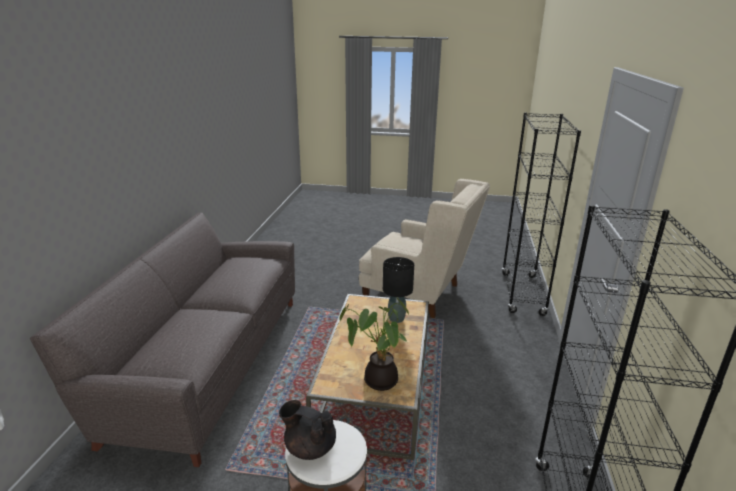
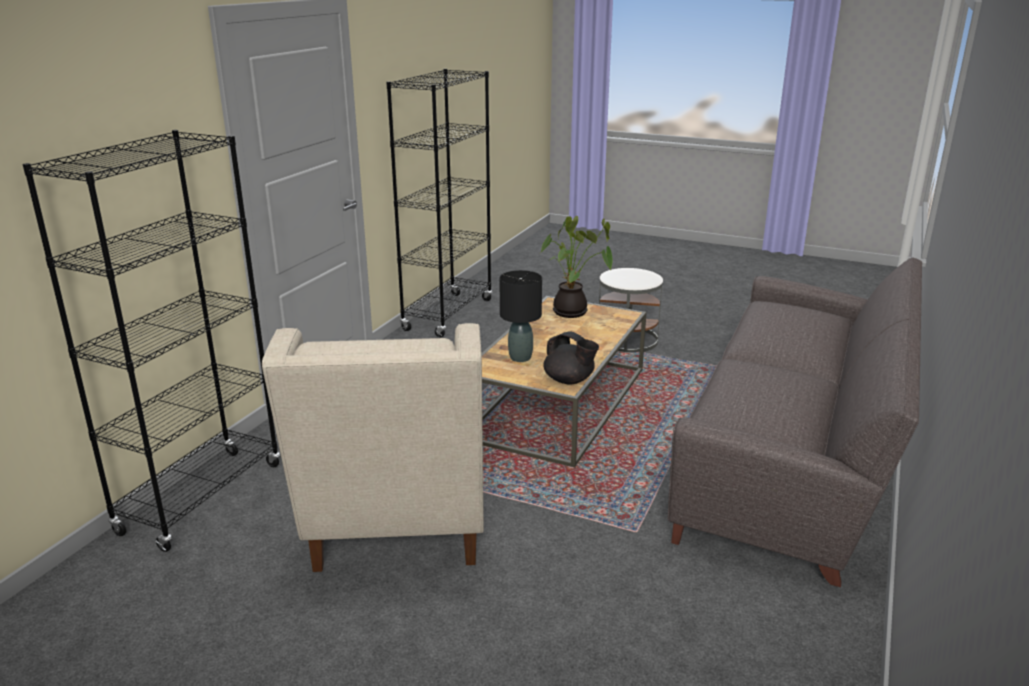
camera: 165 degrees left, 0 degrees up
black teapot [279,400,336,460] -> black teapot moved to [543,331,599,385]
beige armchair [359,179,490,318] -> beige armchair turned 135 degrees counterclockwise [262,323,484,572]

